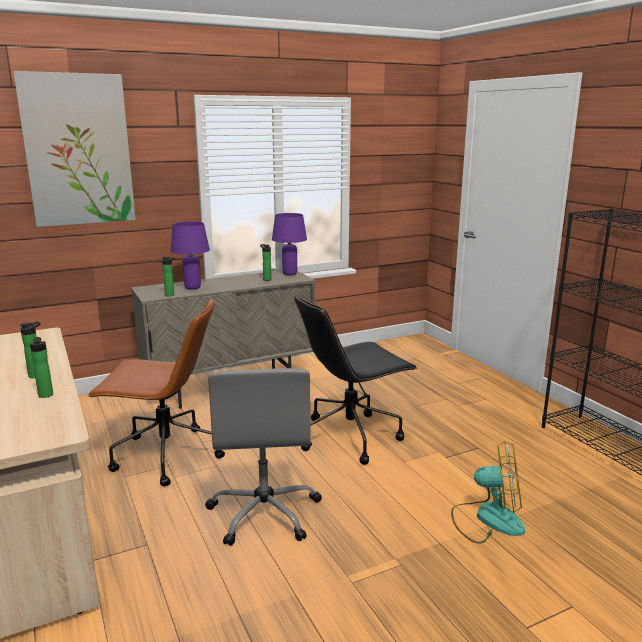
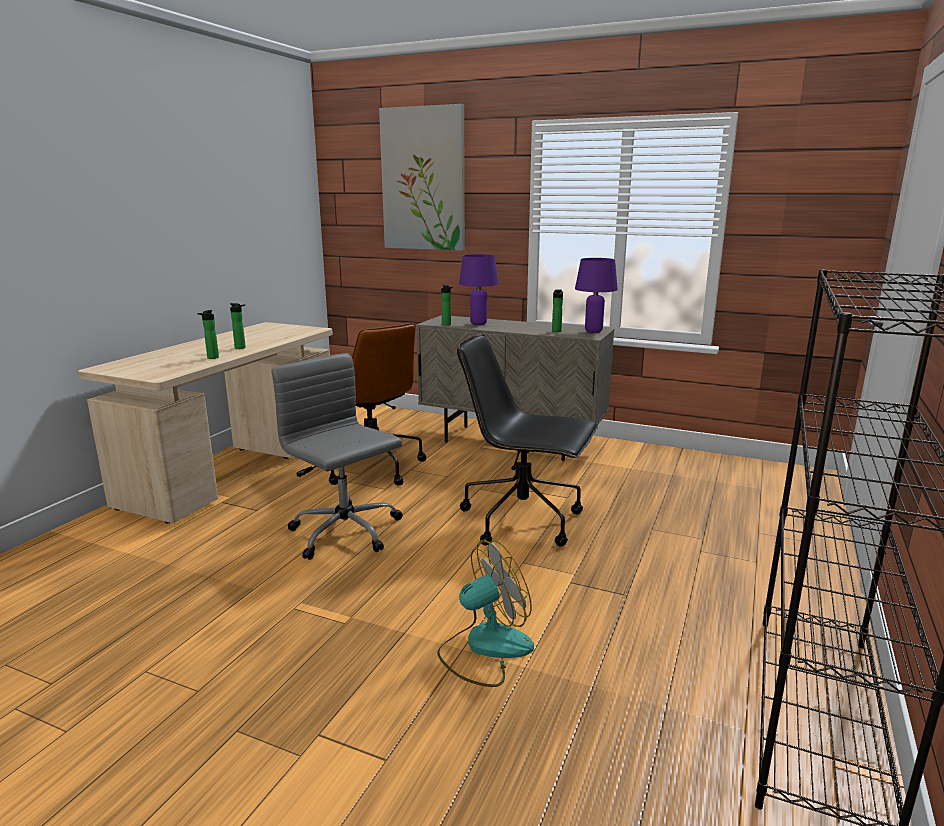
camera: 50 degrees right, 0 degrees up
grey office chair [205,368,322,546] -> grey office chair turned 90 degrees clockwise [272,353,403,560]
fan [451,440,525,544] -> fan turned 90 degrees counterclockwise [437,540,534,687]

